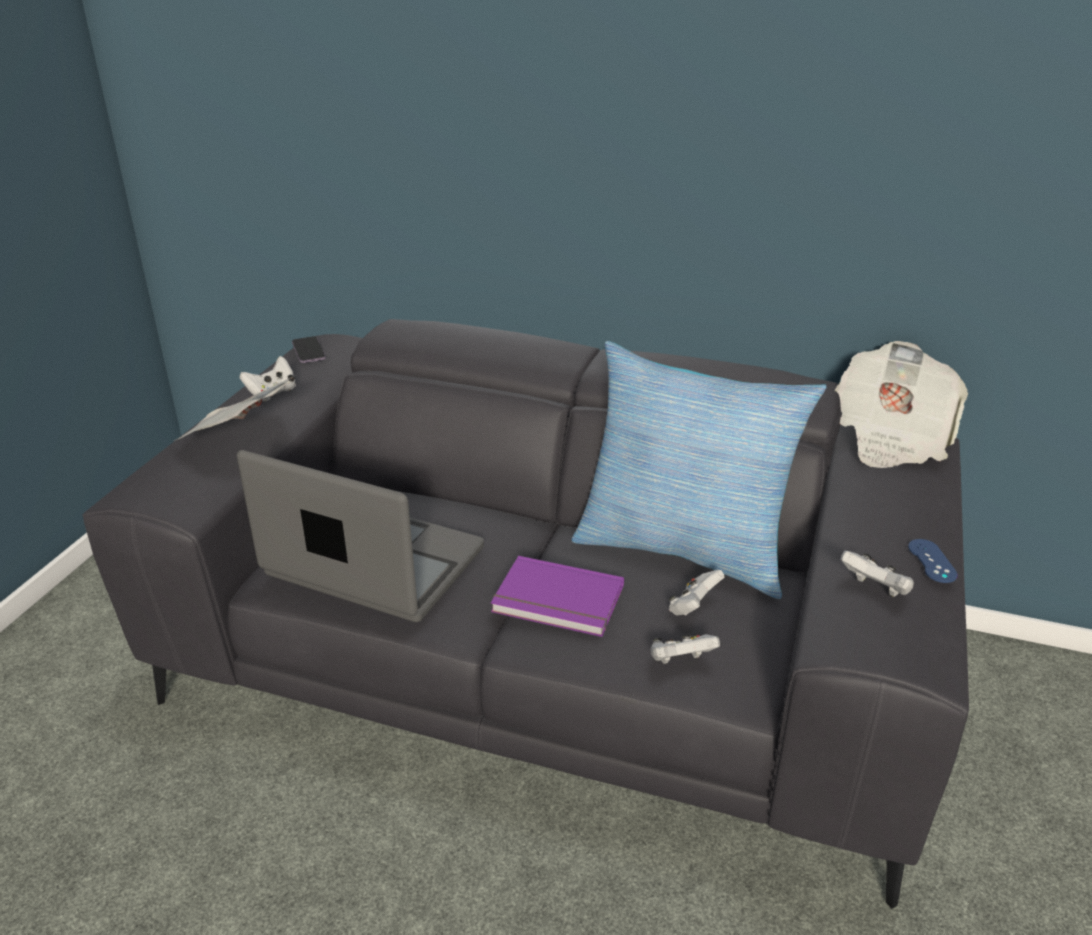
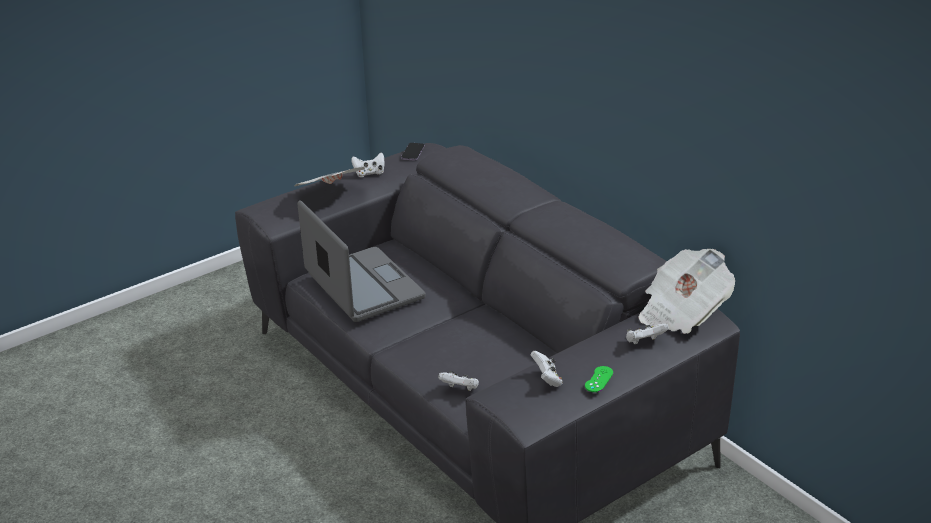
camera: 35 degrees right, 0 degrees up
purple book [491,556,624,637] -> none
pillow [572,341,827,599] -> none
white game controller [669,570,725,616] -> white game controller moved to [626,324,669,344]
blue game controller [908,539,958,583] -> green game controller [585,366,613,392]

